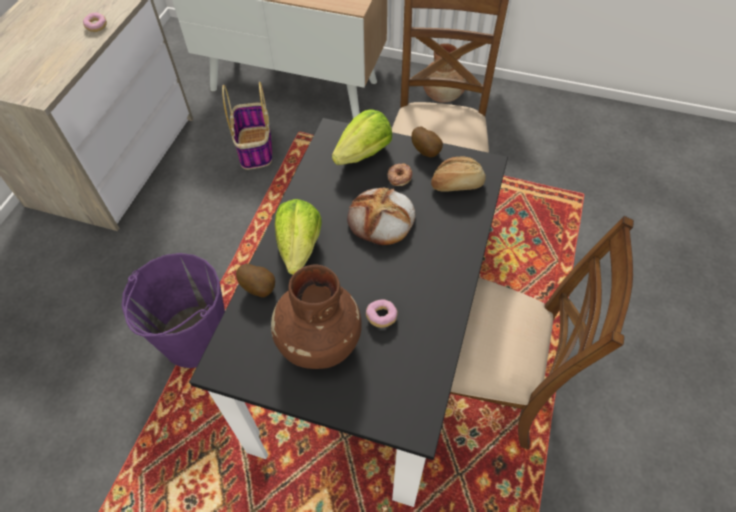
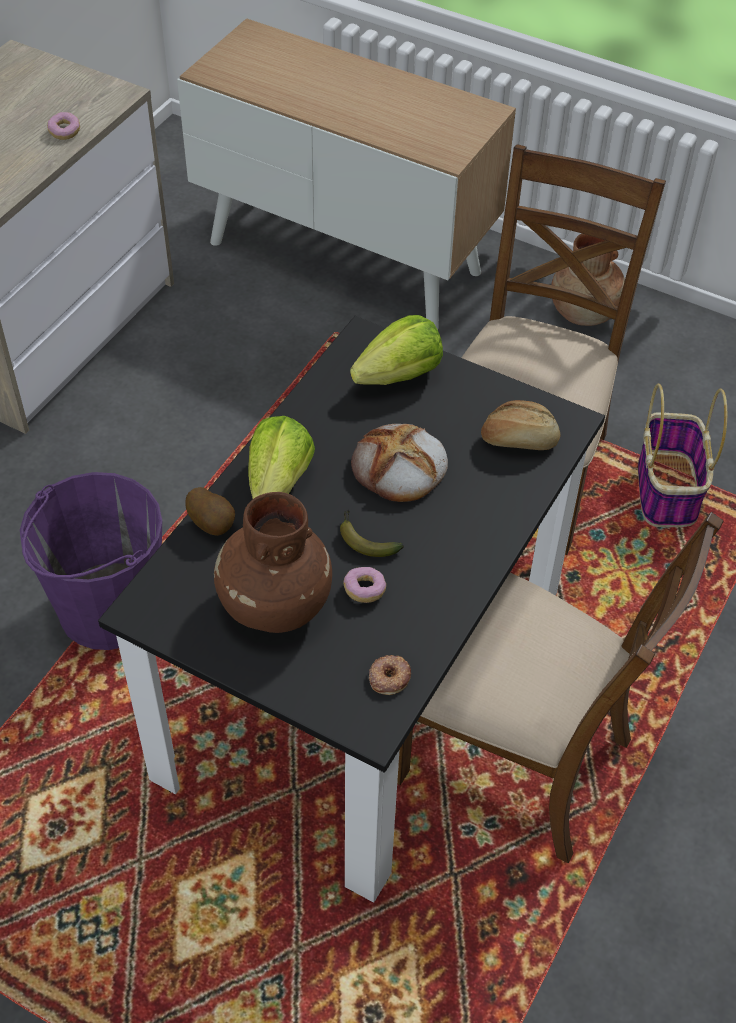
camera: 10 degrees right, 5 degrees down
basket [222,82,272,170] -> basket moved to [638,384,727,527]
donut [387,163,412,186] -> donut moved to [369,655,411,695]
potato [411,126,443,157] -> none
none -> banana [340,510,404,557]

